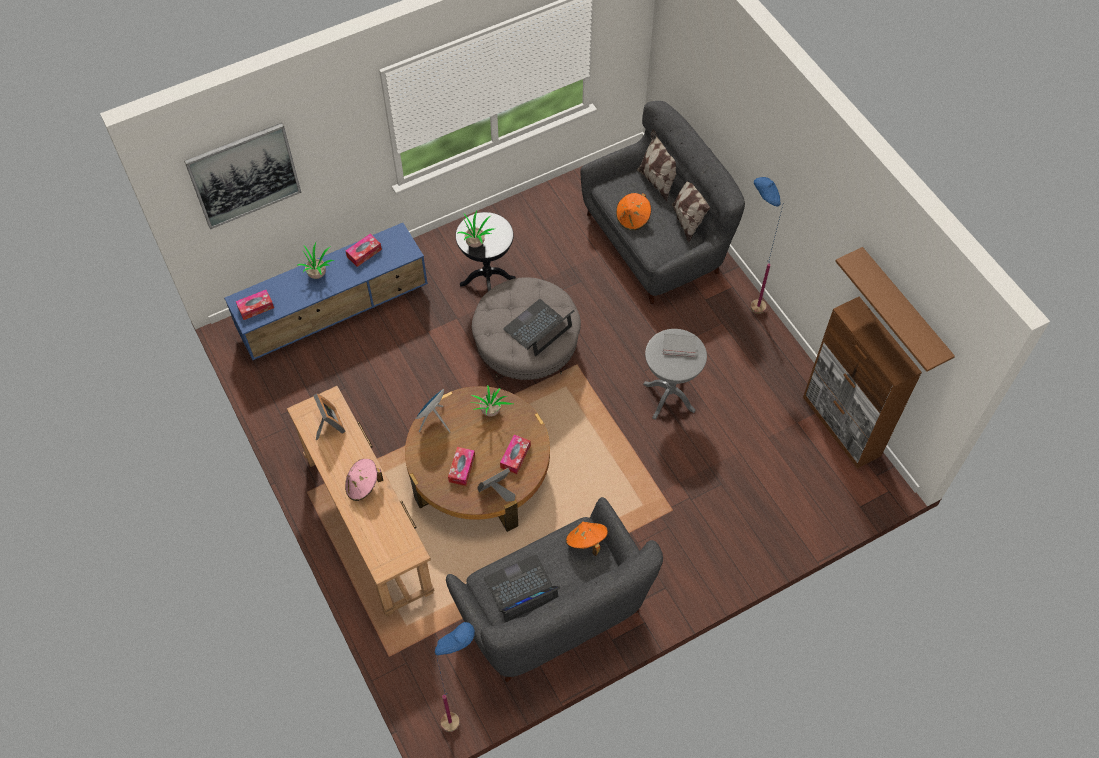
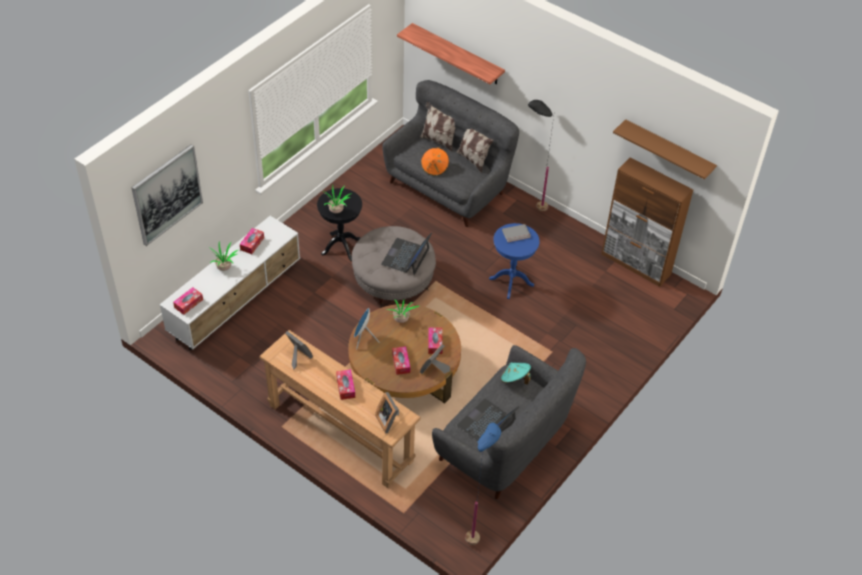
camera: 25 degrees left, 10 degrees down
blue tv stand [224,223,428,360] -> white tv stand [160,216,300,350]
pink hat [345,459,383,501] -> tissue box [336,369,355,400]
orange hat [566,522,608,556] -> turquoise hat [501,362,531,385]
grey side table [643,329,707,419] -> blue side table [489,223,540,299]
blue floor lamp [751,177,784,314] -> black floor lamp [528,100,554,211]
none -> picture frame [375,392,399,433]
none -> shelf [397,23,505,84]

